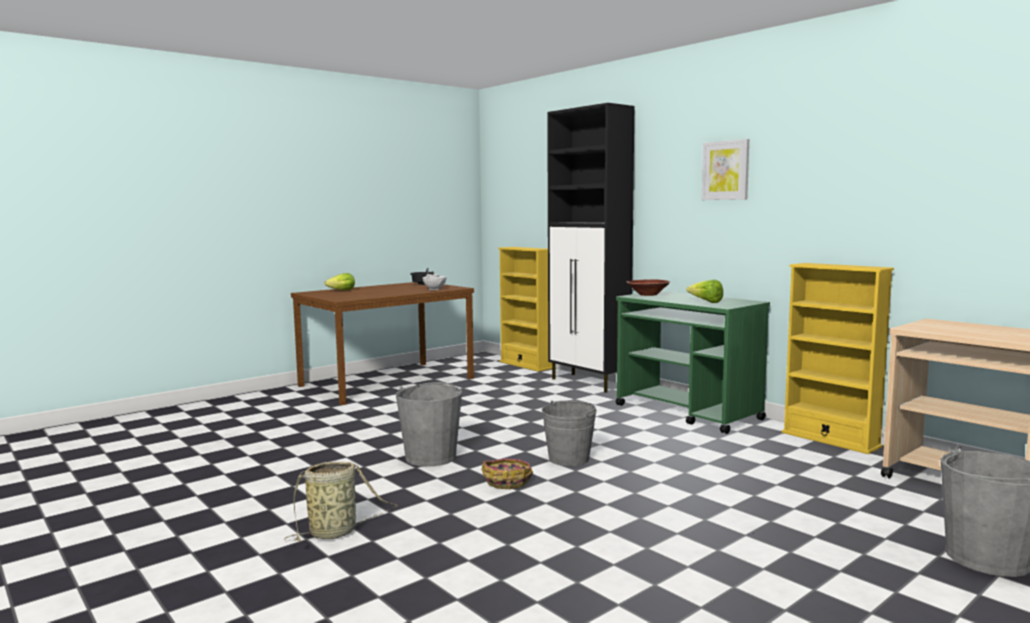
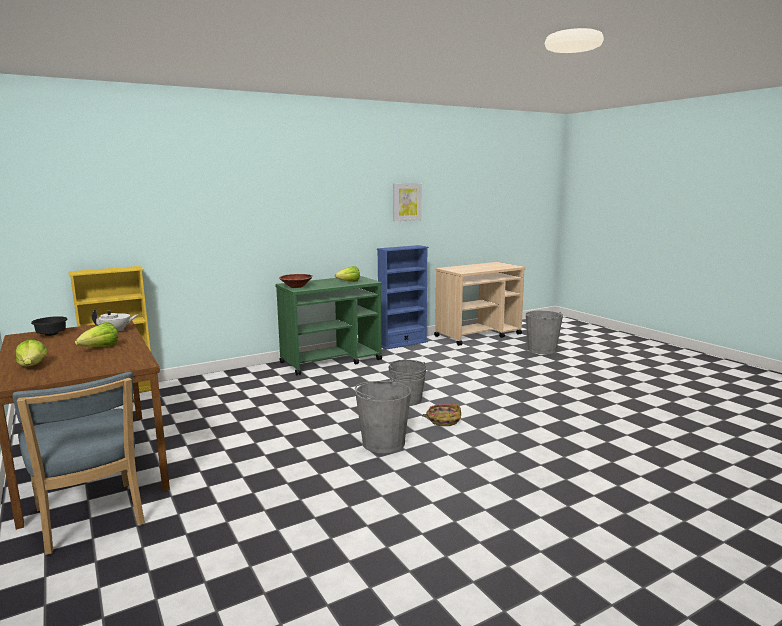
camera: 80 degrees left, 5 degrees up
basket [284,461,398,541] -> none
black cabinet [547,103,634,393] -> none
picture [702,139,749,200] -> picture moved to [393,183,422,221]
yellow bookcase [782,263,894,454] -> blue bookcase [377,245,429,350]
none -> blue chair [13,372,145,555]
none -> lettuce [75,322,118,347]

